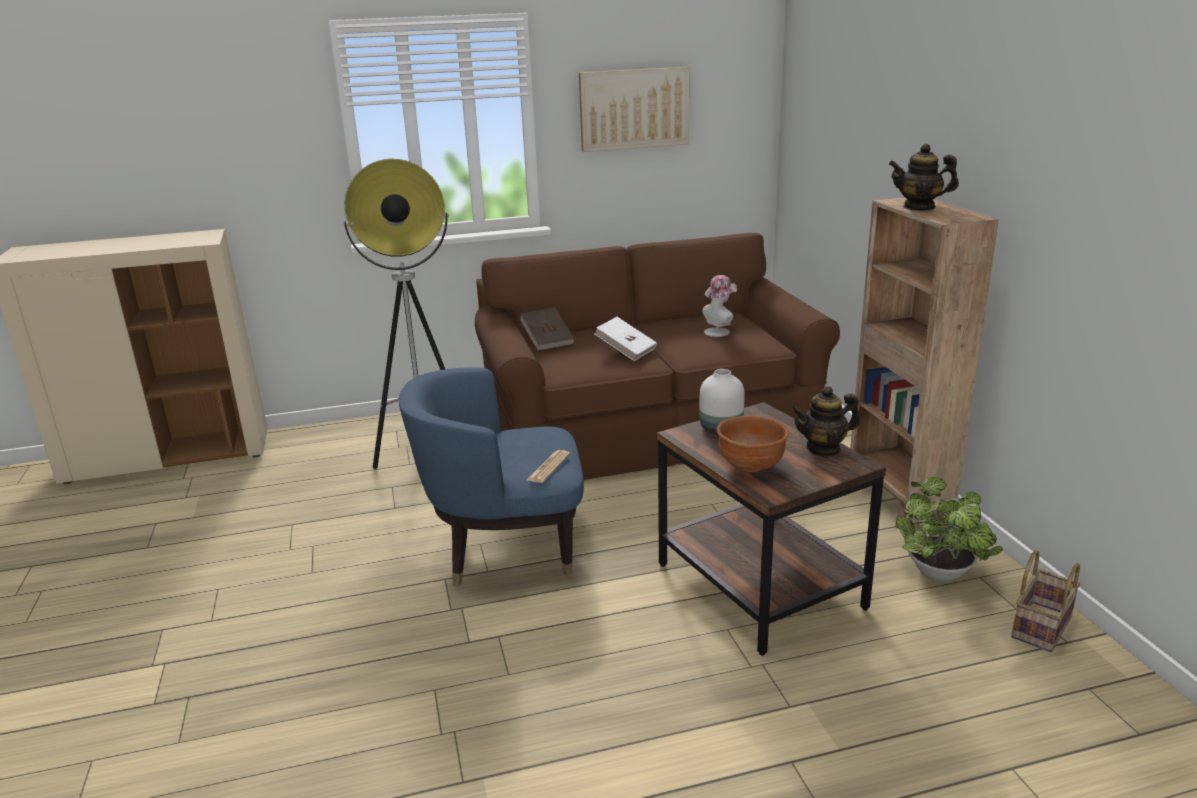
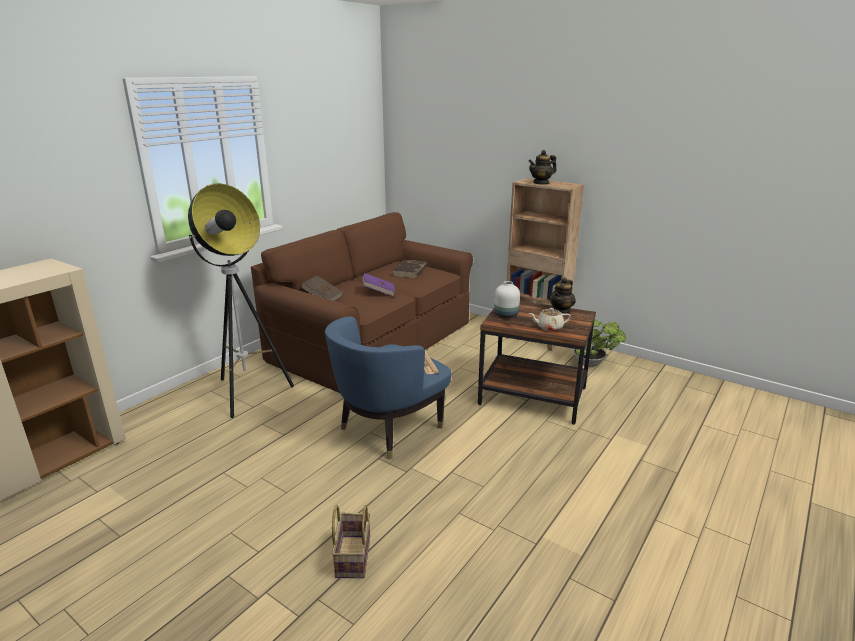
camera: 40 degrees left, 0 degrees up
picture [579,67,689,152] -> none
white book [594,317,657,361] -> purple book [362,273,395,296]
hat [702,275,737,337] -> brown book [392,260,428,278]
brown bowl [717,416,789,472] -> beige teapot [529,308,571,331]
basket [1011,550,1080,652] -> basket moved to [332,505,370,578]

